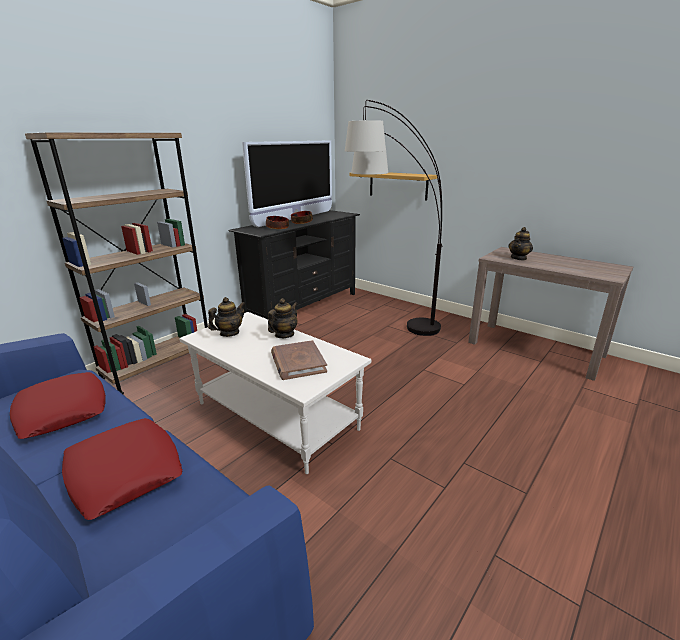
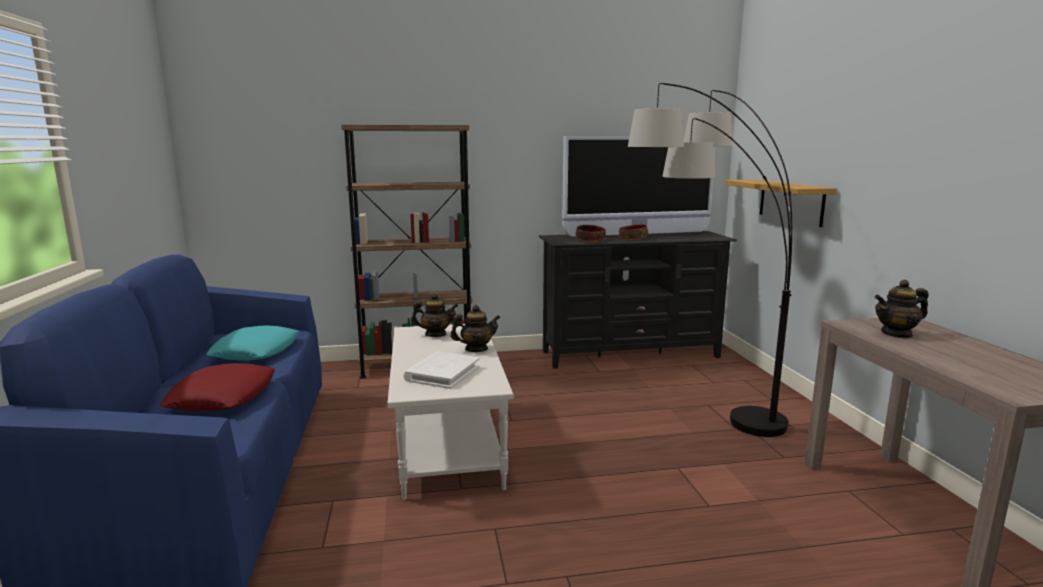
camera: 40 degrees right, 10 degrees down
red pillow [10,372,106,439] -> turquoise pillow [206,325,299,360]
brown book [271,340,327,380] -> white book [403,352,480,389]

